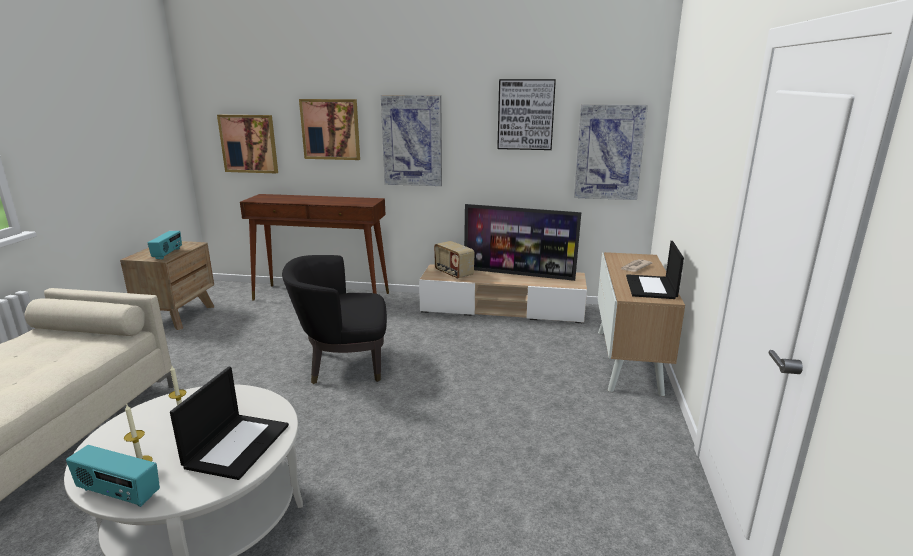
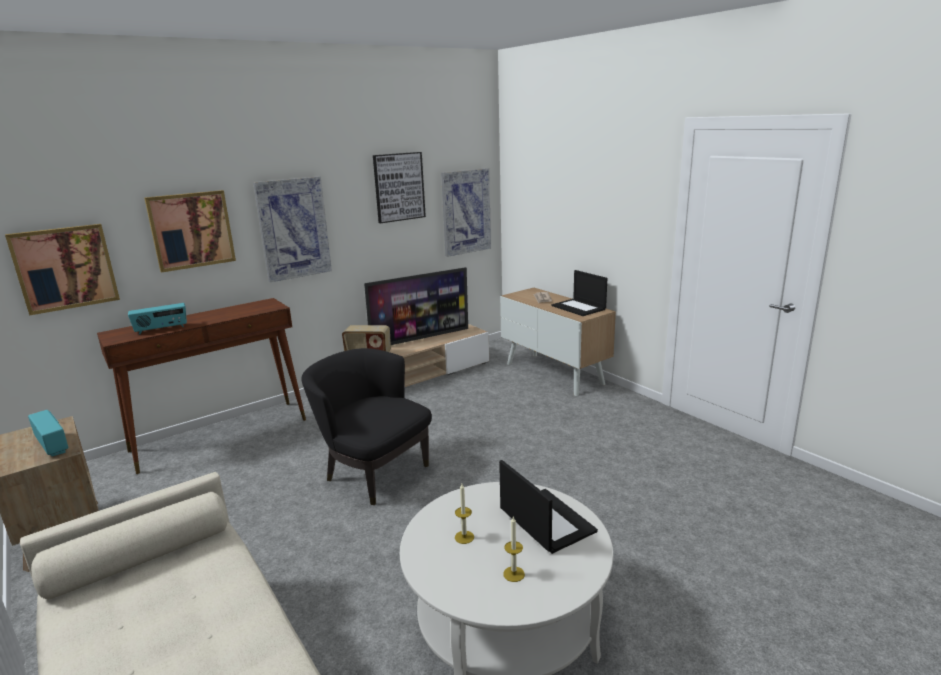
camera: 45 degrees left, 0 degrees up
radio [66,445,160,507] -> radio moved to [128,303,187,335]
black armchair [282,255,387,384] -> black armchair turned 90 degrees clockwise [302,348,432,505]

